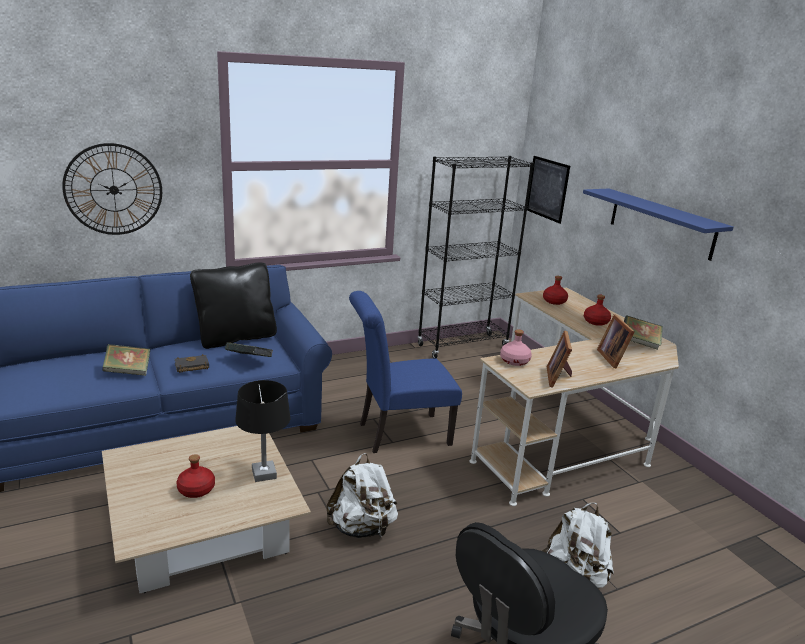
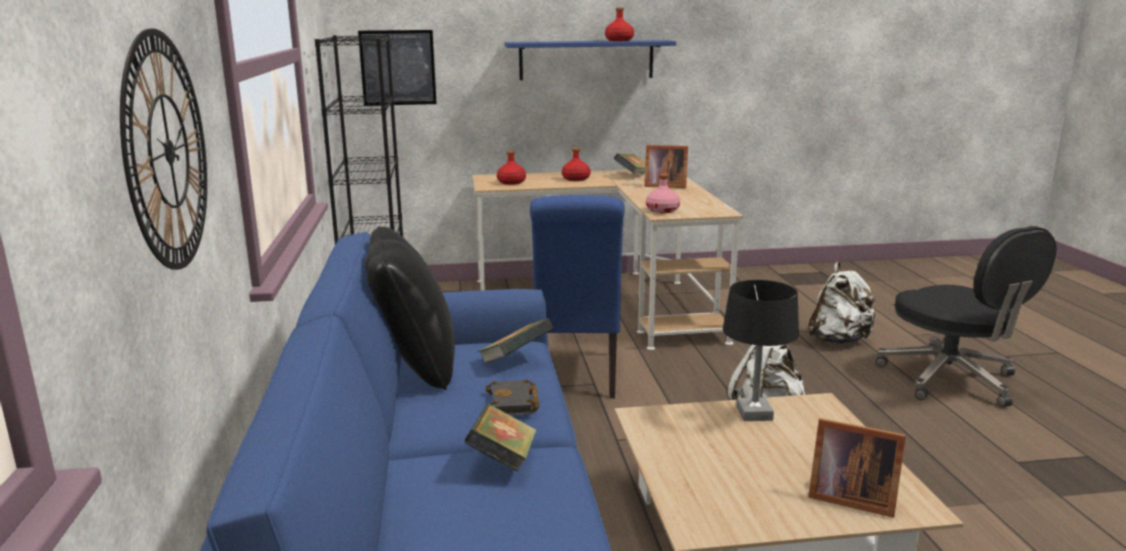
camera: 70 degrees left, 5 degrees down
red bottle [177,454,215,498] -> red bottle moved to [605,8,634,41]
picture frame [547,330,572,388] -> picture frame moved to [808,418,906,518]

